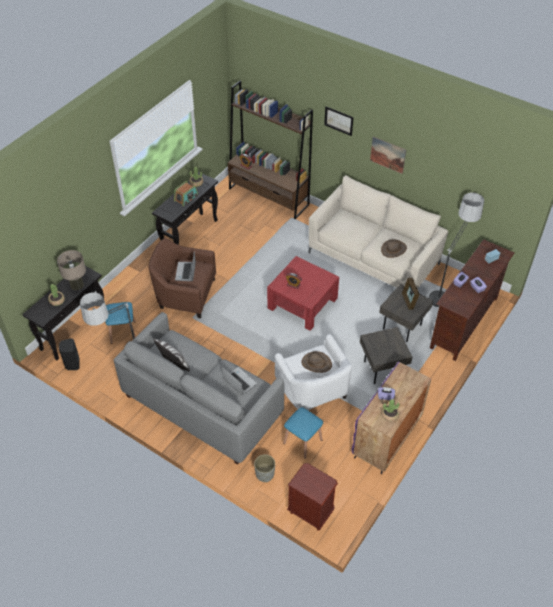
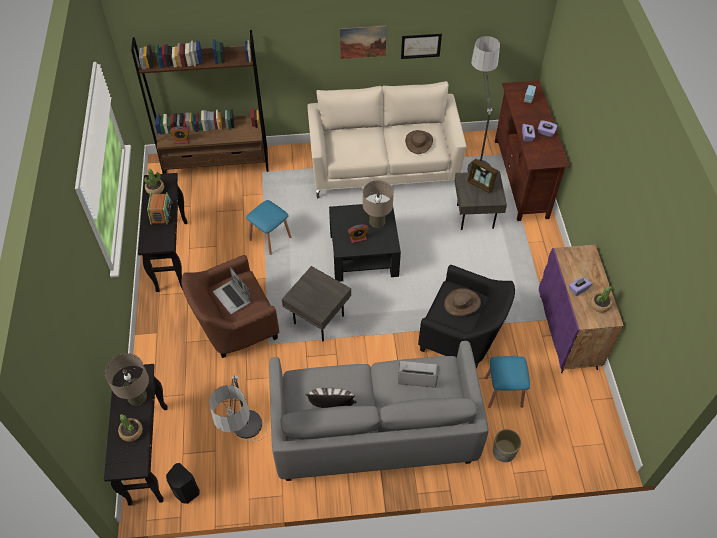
camera: 40 degrees left, 5 degrees up
blue stool [105,302,136,344] -> blue stool moved to [246,200,291,255]
red coffee table [267,256,339,331] -> black coffee table [329,204,401,282]
white armchair [275,334,352,410] -> black armchair [418,265,515,368]
brown nightstand [287,463,338,531] -> none
picture [324,107,353,136] -> picture moved to [401,34,442,59]
grey side table [360,327,412,384] -> grey side table moved to [282,266,351,341]
none -> beige table lamp [363,180,394,228]

